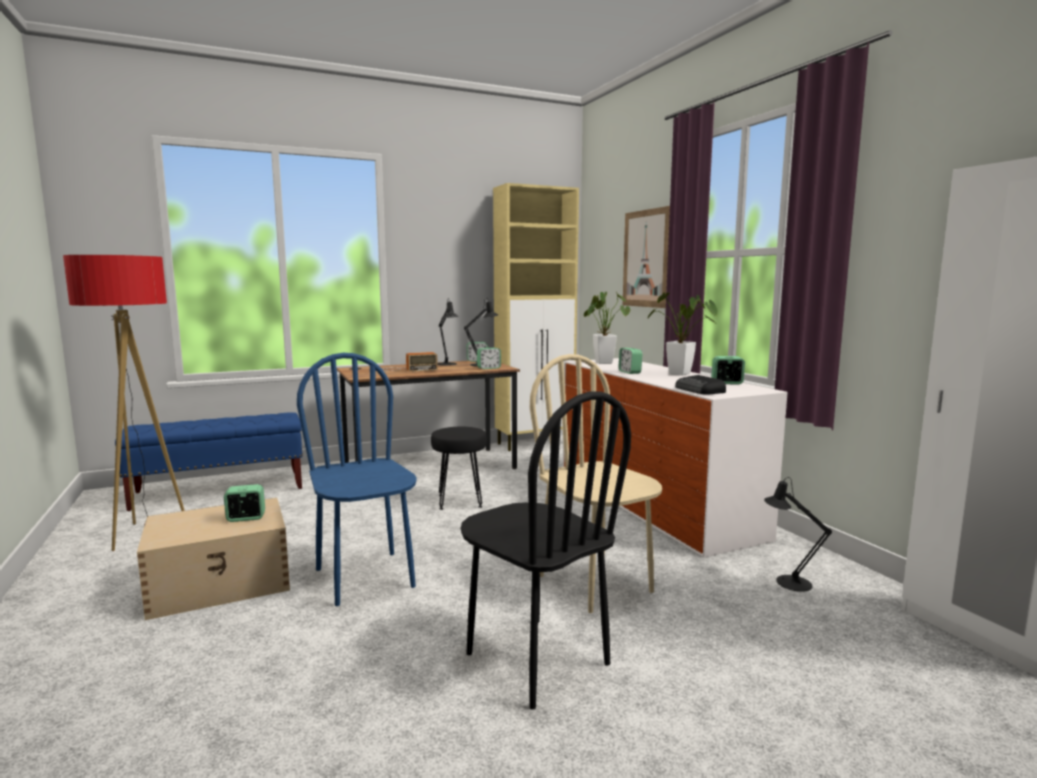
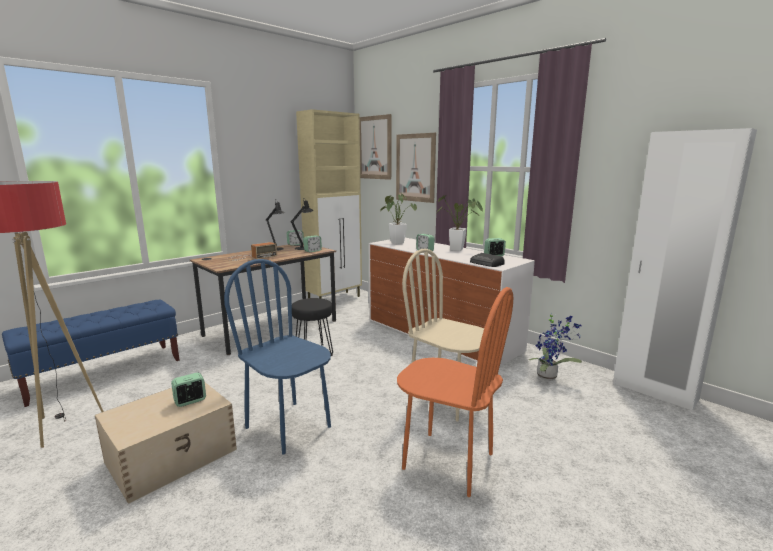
camera: 20 degrees left, 5 degrees up
black chair [460,391,631,710] -> orange chair [397,287,513,497]
black table lamp [764,477,832,592] -> potted plant [529,313,582,380]
none -> picture [359,114,392,180]

